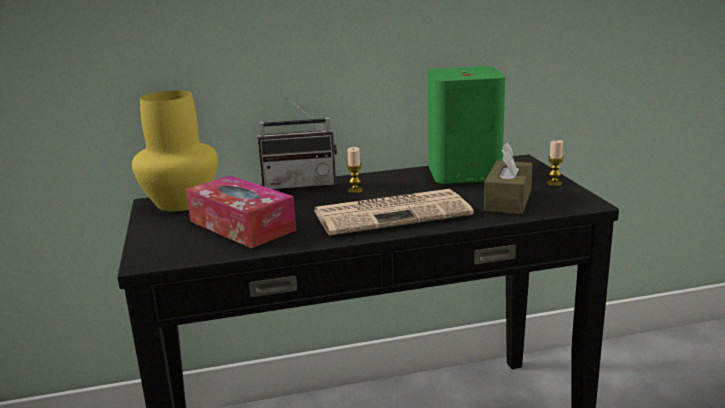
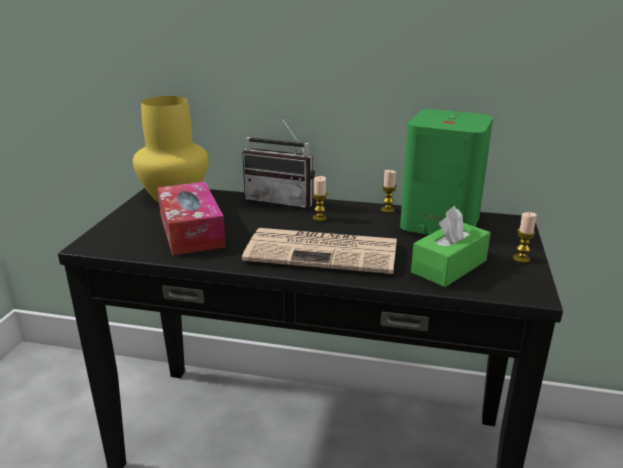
camera: 25 degrees right, 5 degrees up
brown tissue box [484,143,533,214] -> green tissue box [411,206,491,287]
none -> candle [381,170,397,213]

